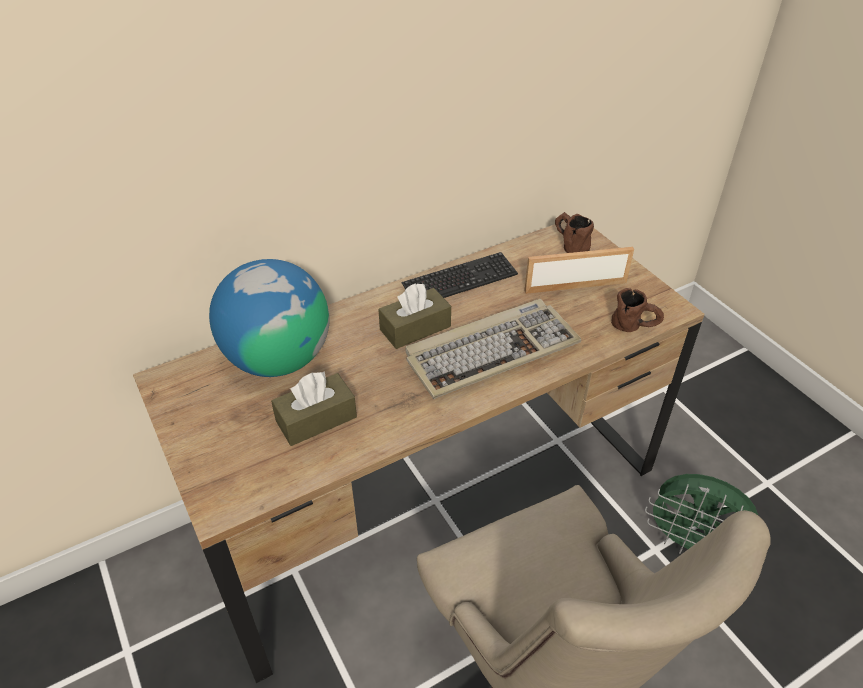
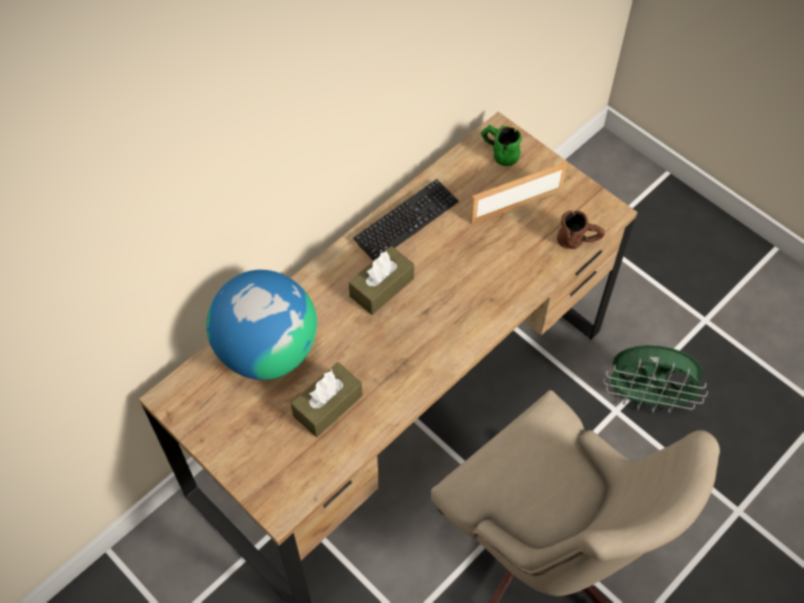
camera: 15 degrees left, 15 degrees up
keyboard [405,299,581,399] -> none
brown mug [555,212,594,253] -> green mug [481,125,522,166]

